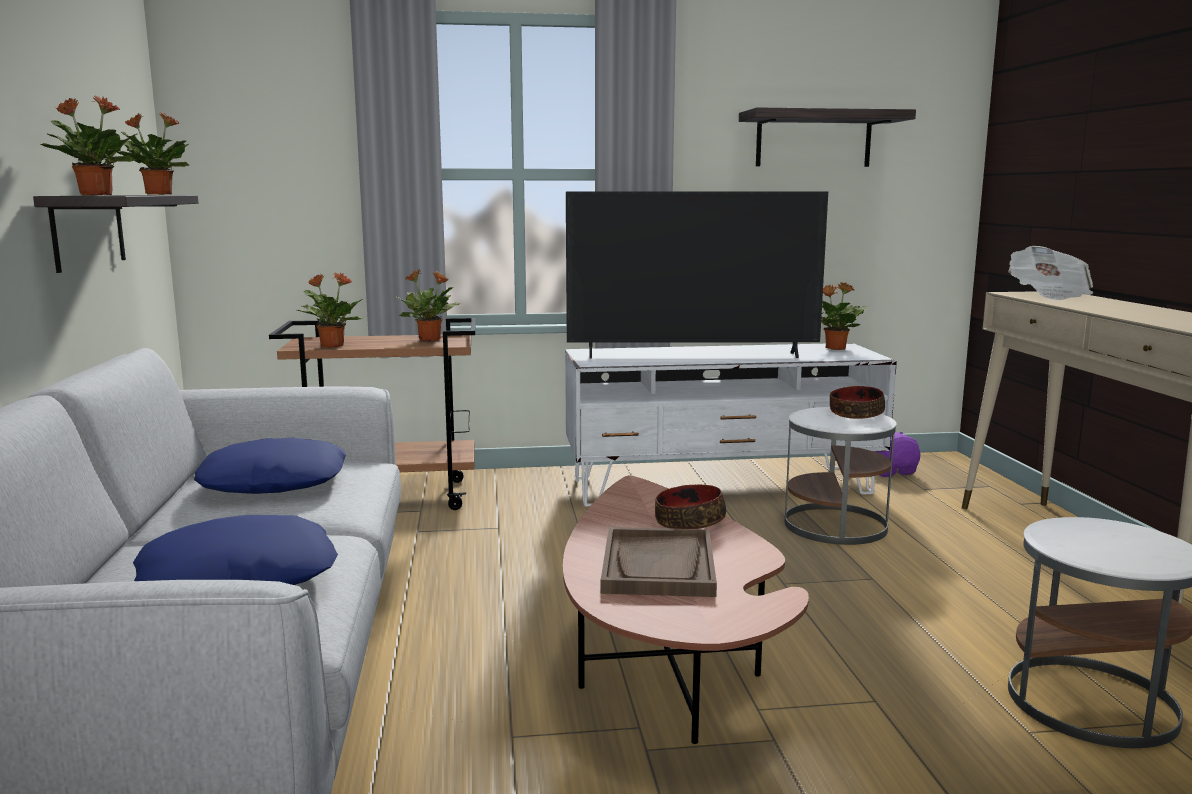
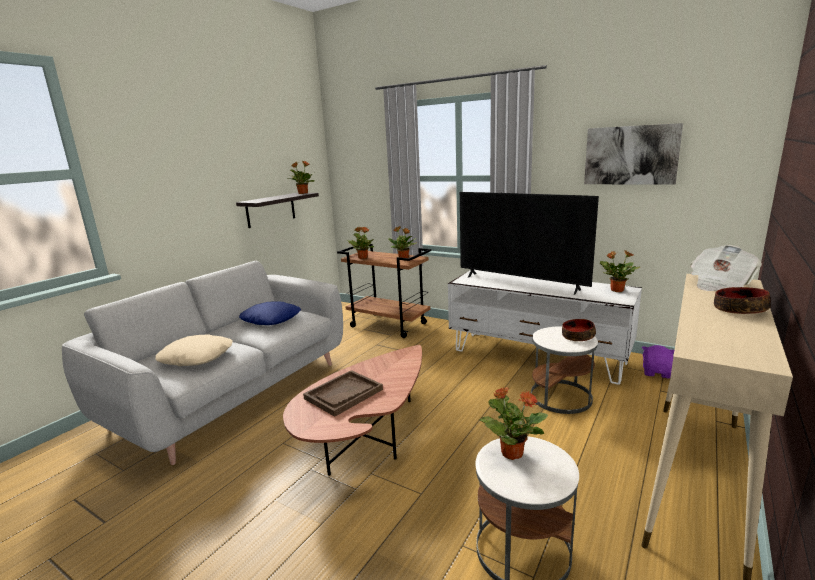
camera: 40 degrees right, 5 degrees up
potted plant [40,95,137,195] -> potted plant moved to [480,387,548,460]
blue pillow [133,515,338,585] -> beige pillow [155,334,233,366]
bowl [655,484,726,529] -> bowl moved to [714,287,771,314]
shelf [739,107,916,167] -> picture [584,123,683,185]

